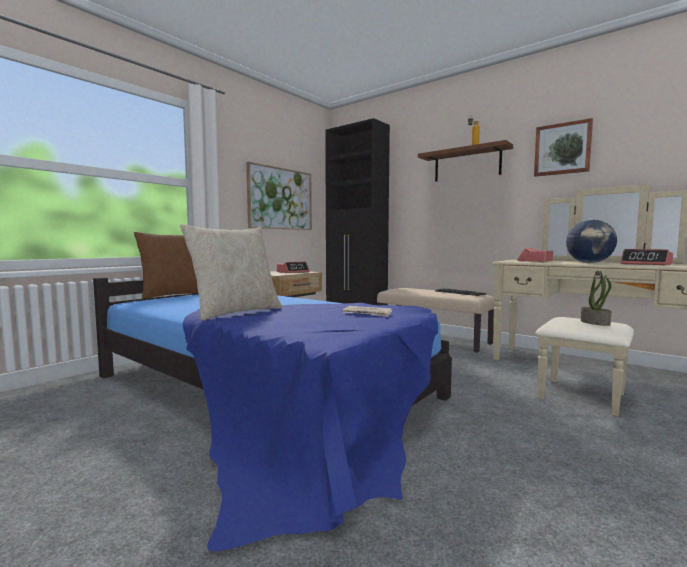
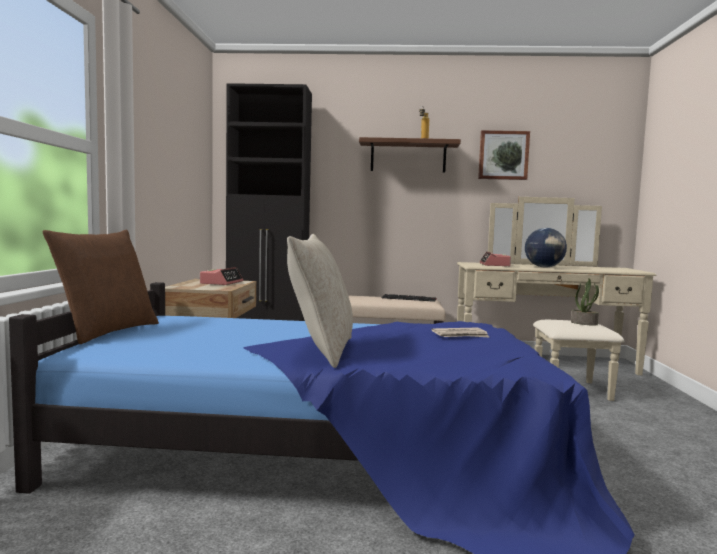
camera: 35 degrees left, 0 degrees up
picture [246,162,312,230] -> none
alarm clock [620,249,673,266] -> none

